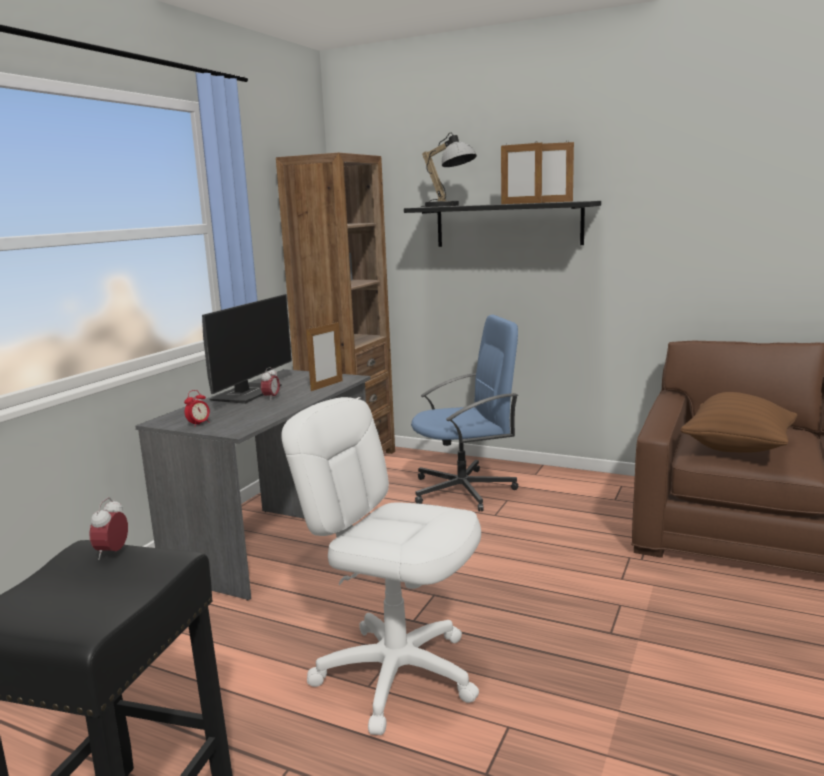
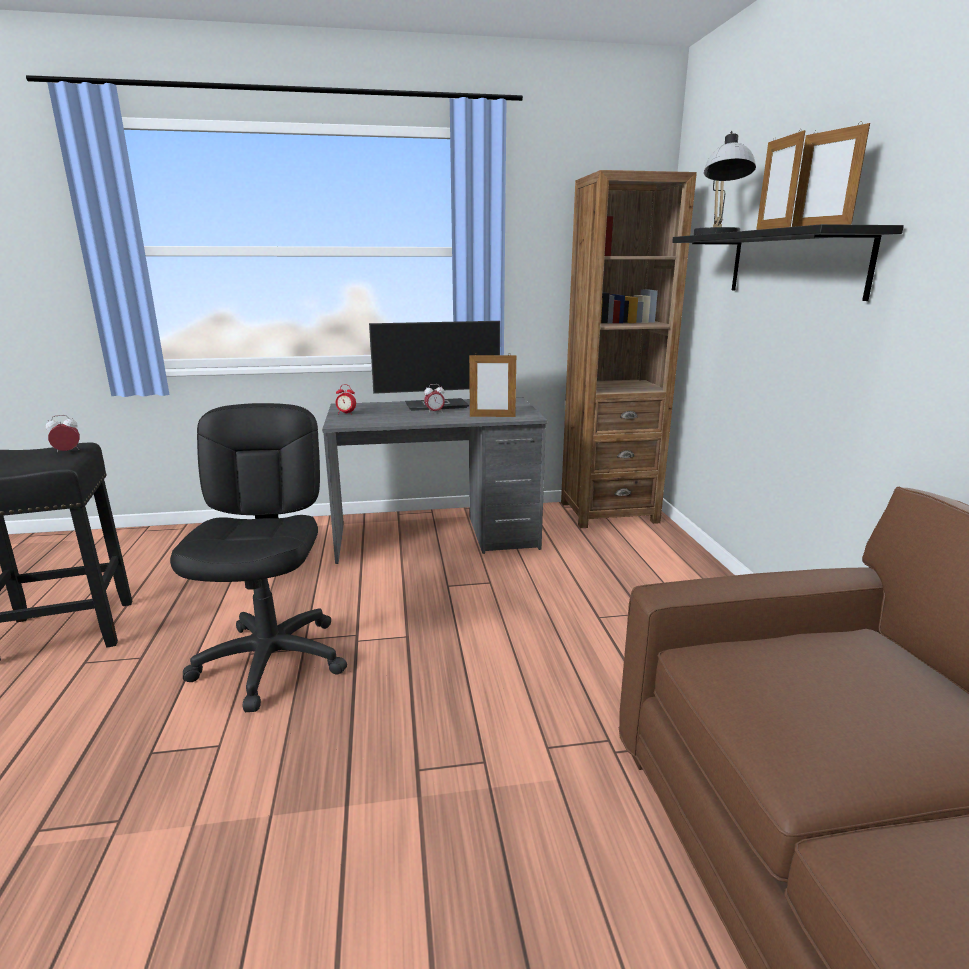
camera: 55 degrees right, 5 degrees up
white office chair [281,397,481,735] -> black office chair [170,403,347,712]
blue office chair [411,315,519,512] -> none
brown pillow [680,392,797,453] -> none

